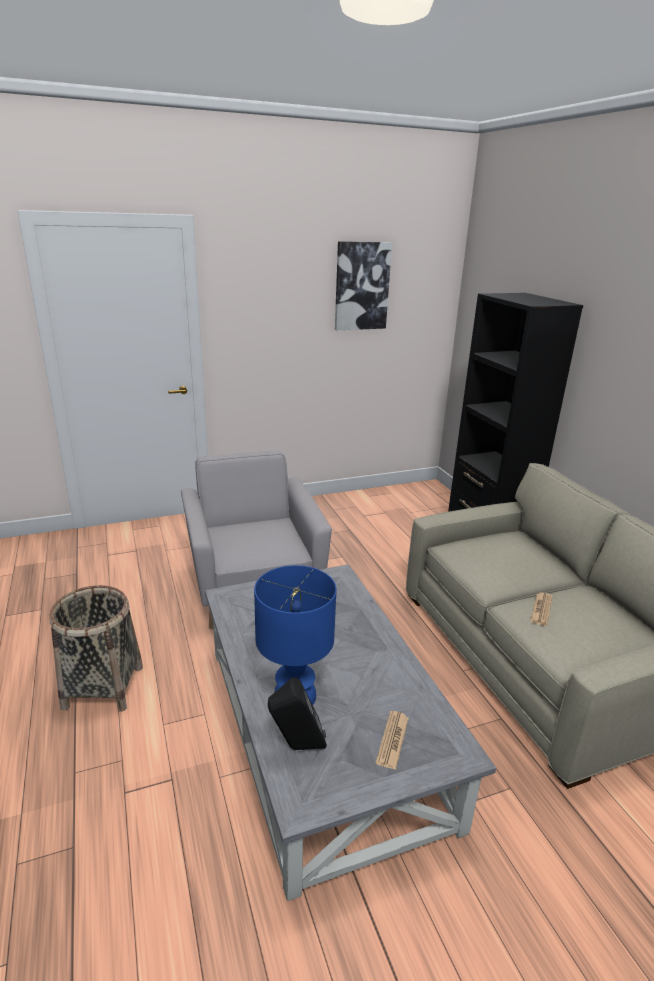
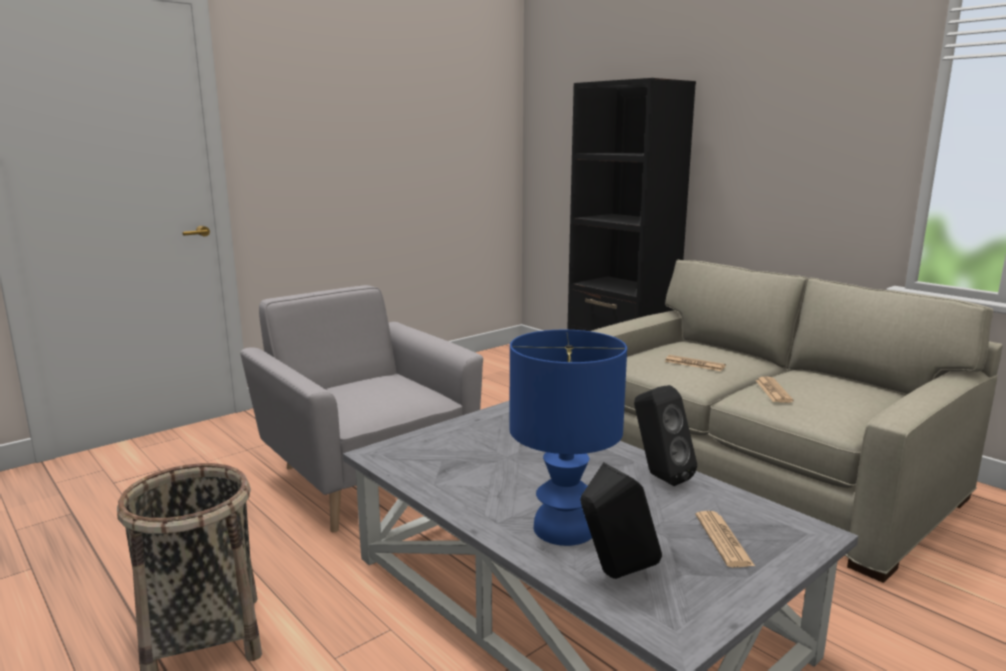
camera: 20 degrees left, 10 degrees down
picture [335,241,392,330] -> none
none -> black speaker [634,385,697,486]
none -> newspaper [665,355,726,371]

